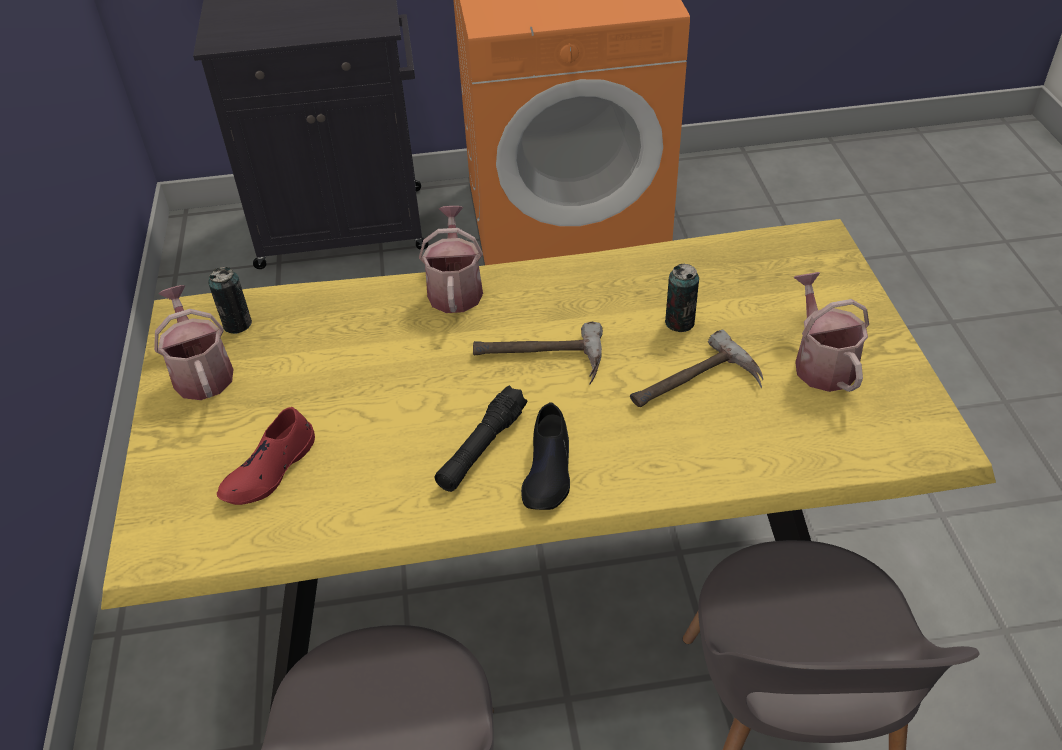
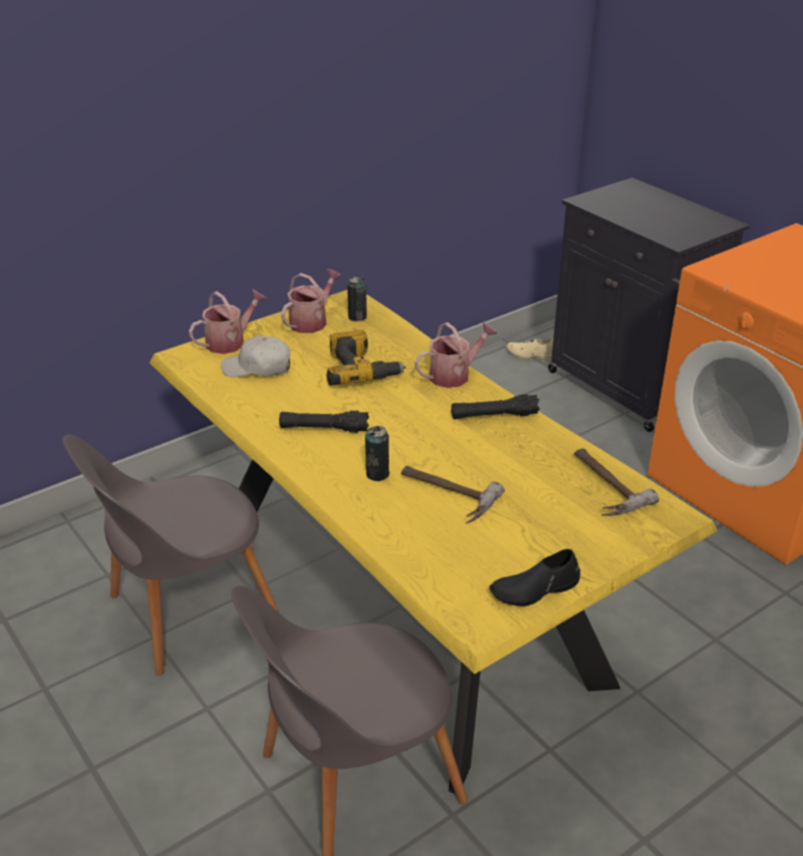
camera: 60 degrees right, 10 degrees down
red shoe [217,407,315,505] -> white cap [221,335,291,377]
hammer [473,322,603,385] -> hammer moved to [574,449,659,516]
black shoe [521,402,570,510] -> black shoe moved to [489,549,580,606]
can [665,264,699,332] -> can moved to [365,426,390,481]
watering can [794,272,869,392] -> watering can moved to [189,290,267,354]
none -> power drill [327,330,406,386]
none -> black flashlight [451,394,540,419]
none -> beige shoe [507,338,553,360]

